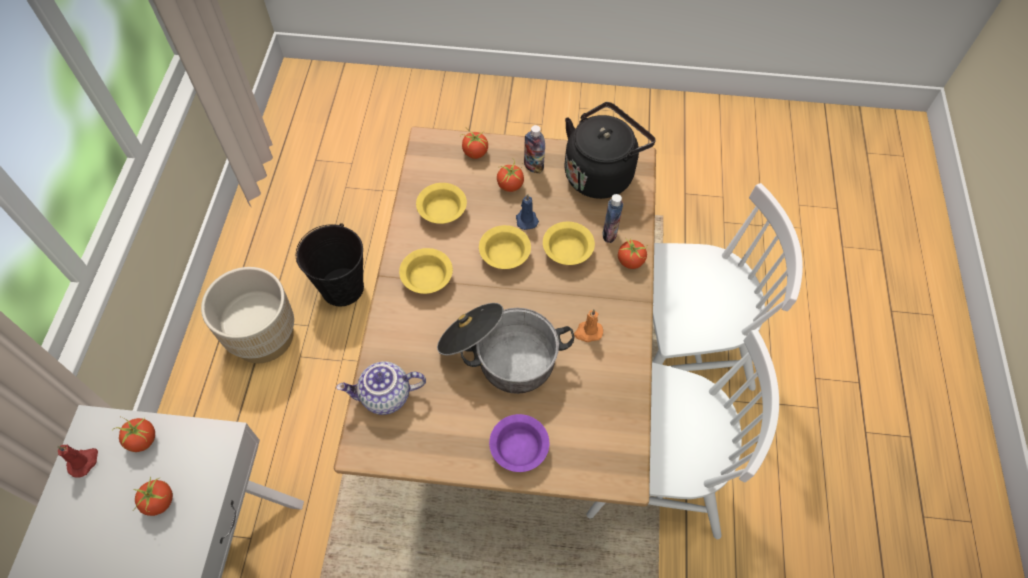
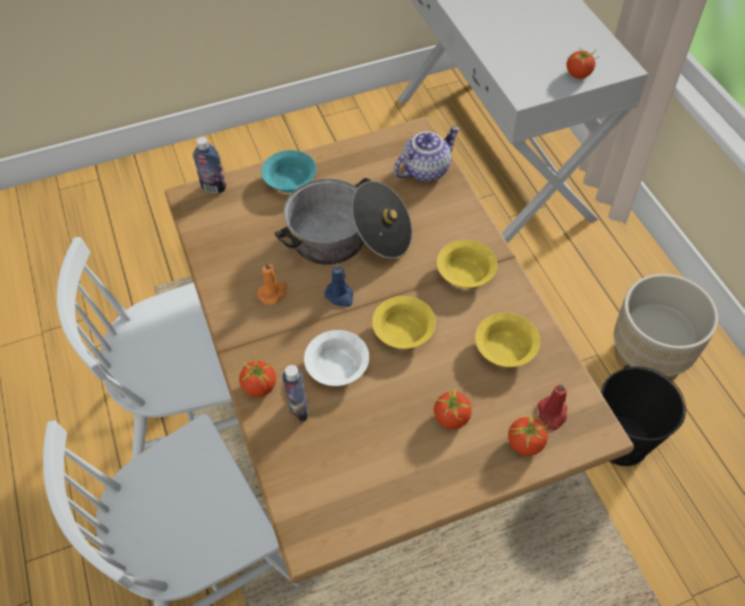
camera: 155 degrees right, 5 degrees down
red candle [57,444,98,478] -> red candle moved to [538,384,568,430]
tomato [133,476,173,516] -> none
purple bowl [489,414,549,472] -> turquoise bowl [261,150,316,193]
blue candle [516,194,539,230] -> blue candle moved to [324,263,353,307]
bottle [524,125,545,174] -> bottle moved to [193,137,226,193]
yellow bowl [543,222,595,265] -> white bowl [304,330,369,386]
black kettle [564,102,656,199] -> none

